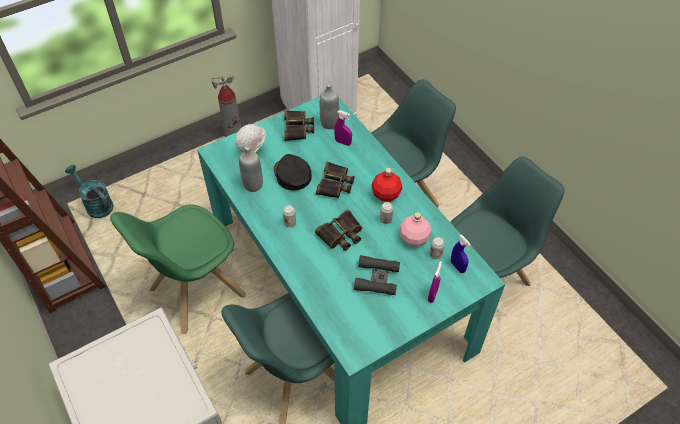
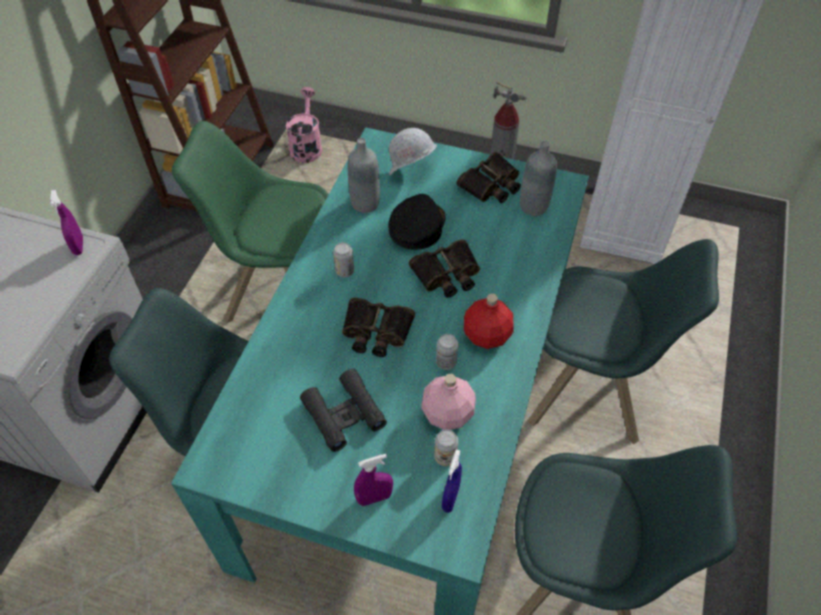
camera: 50 degrees right, 0 degrees up
turquoise watering can [65,164,114,218] -> pink watering can [286,87,322,163]
purple spray bottle [334,110,352,146] -> purple spray bottle moved to [50,190,83,255]

